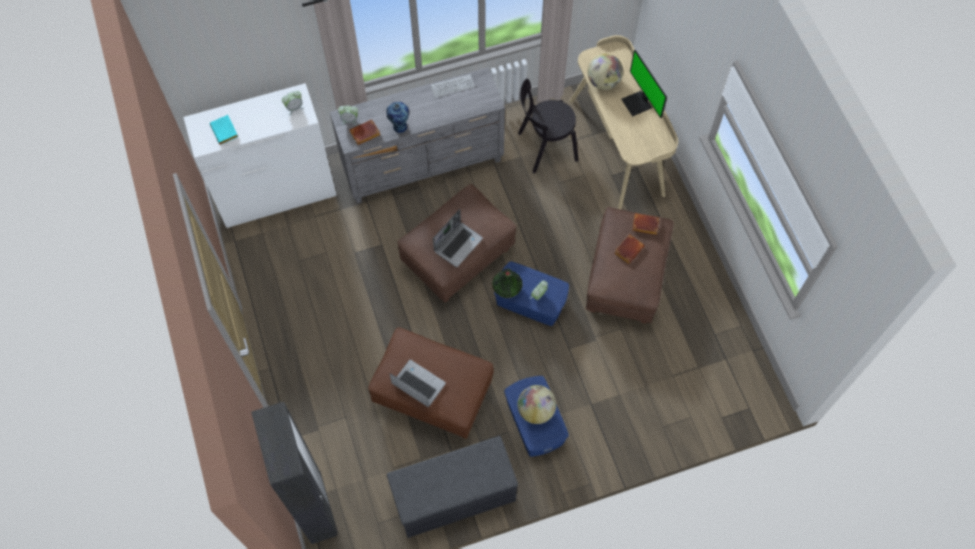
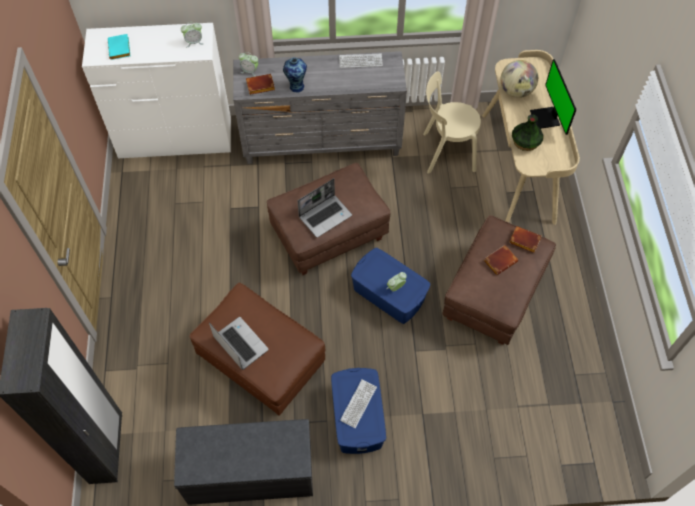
camera: 15 degrees right, 5 degrees down
vase [492,268,523,298] -> vase moved to [512,114,544,151]
black chair [518,78,579,173] -> beige chair [423,71,481,174]
globe [518,385,556,424] -> keyboard [340,379,377,428]

